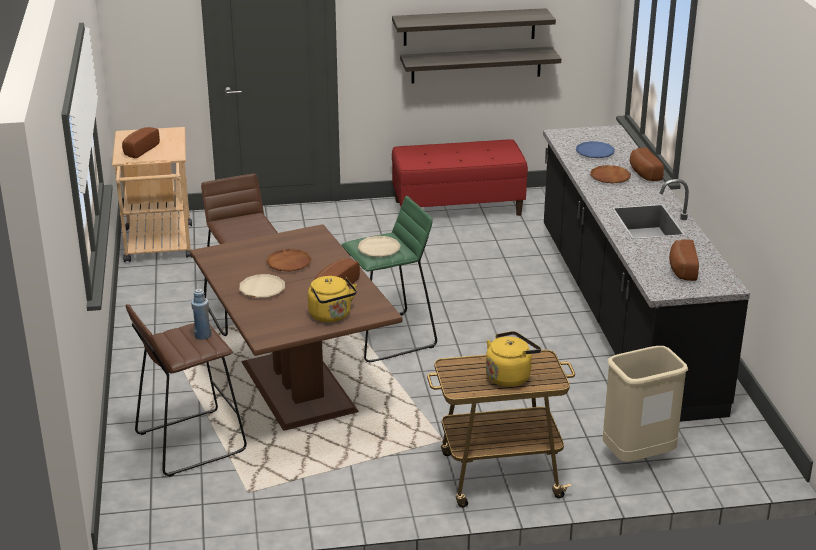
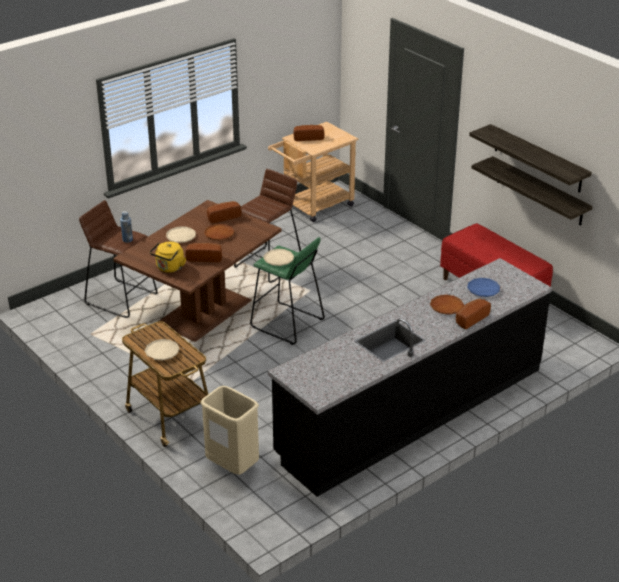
camera: 60 degrees right, 5 degrees up
yellow kettle [486,331,541,387] -> beige plate [145,339,180,361]
bread [669,239,699,281] -> bread moved to [207,201,242,223]

